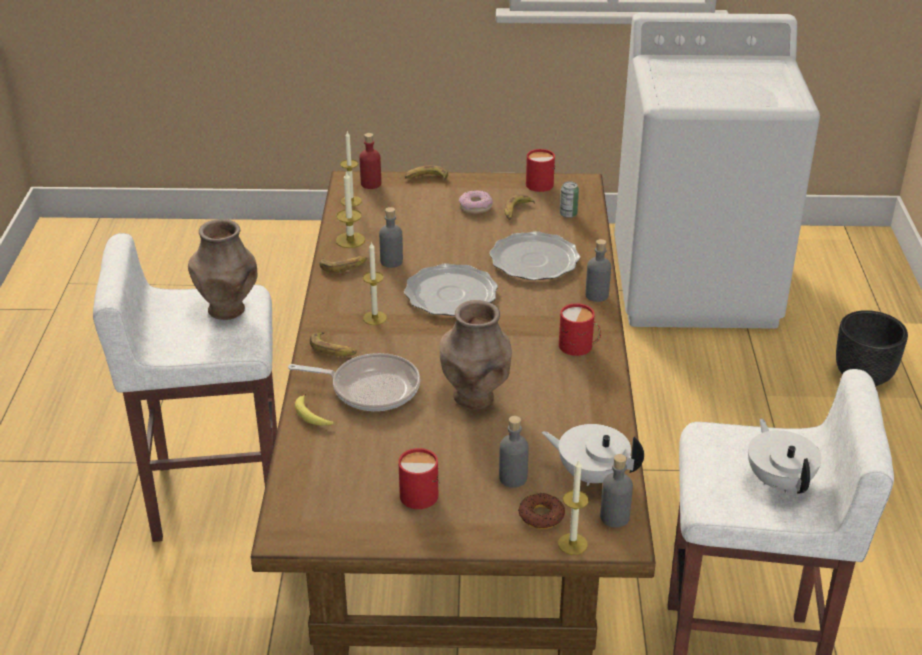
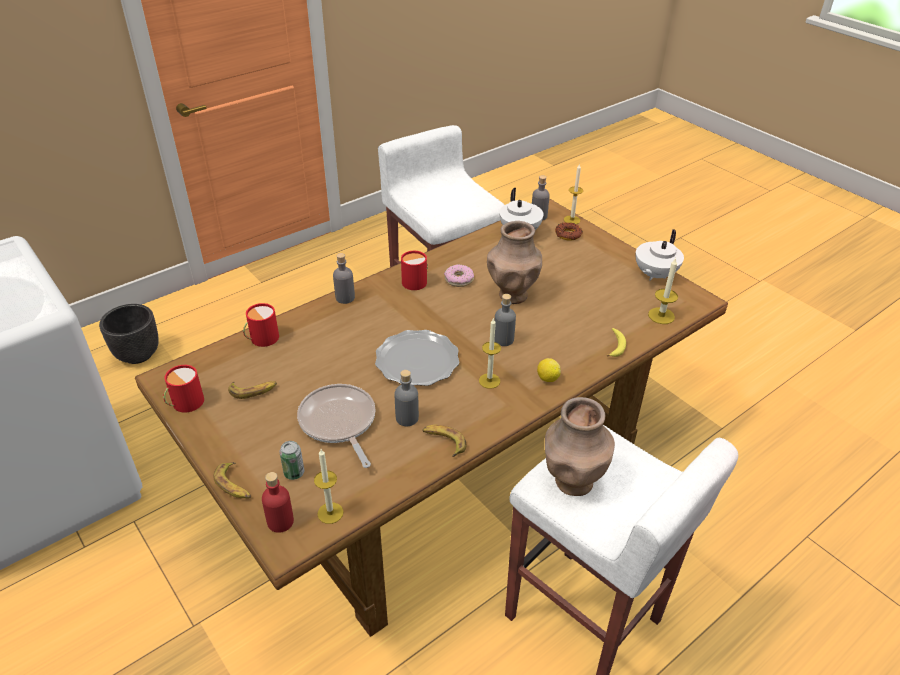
camera: 130 degrees left, 5 degrees up
frying pan [288,353,420,411] -> frying pan moved to [297,384,376,468]
banana [310,332,357,356] -> lemon [537,358,561,382]
candle [336,170,365,248] -> candle moved to [648,258,678,324]
red mug [398,448,440,509] -> red mug moved to [243,303,279,347]
donut [459,190,493,214] -> donut moved to [444,264,474,287]
plate [489,231,580,280] -> none
grey bottle [499,416,529,488] -> grey bottle moved to [494,294,516,346]
can [560,181,579,218] -> can moved to [280,441,304,480]
white teapot [748,419,822,494] -> white teapot moved to [635,229,684,281]

